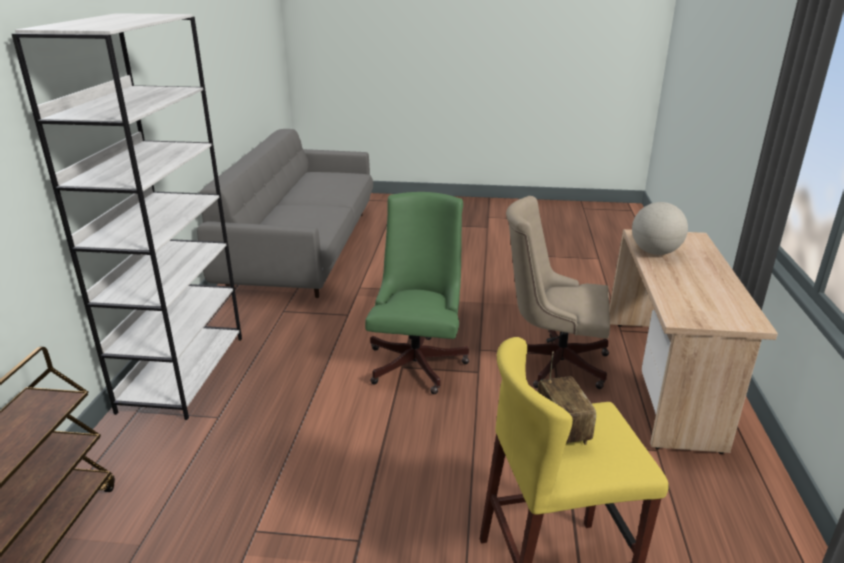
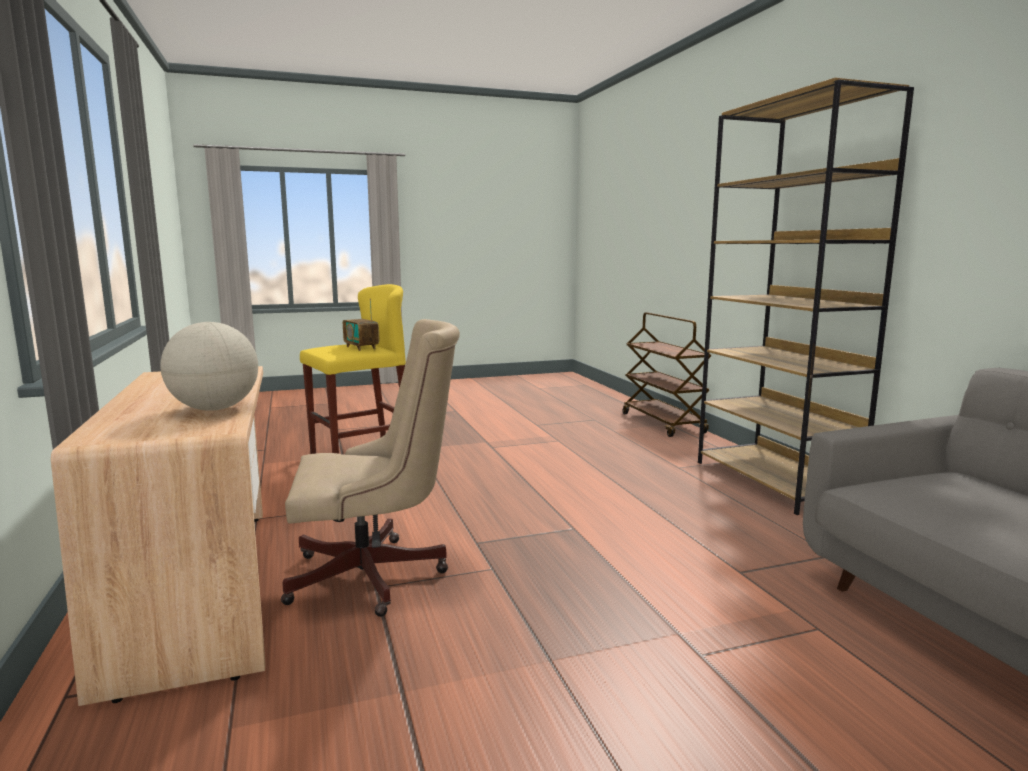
camera: 155 degrees right, 15 degrees down
white bookcase [12,13,242,420] -> brown bookcase [698,78,914,515]
green office chair [365,192,469,394] -> none

